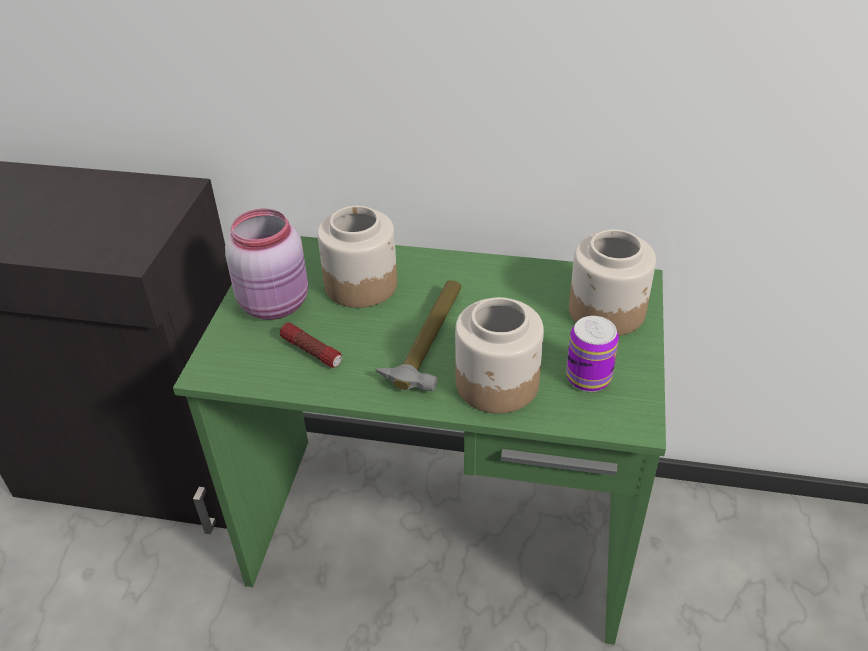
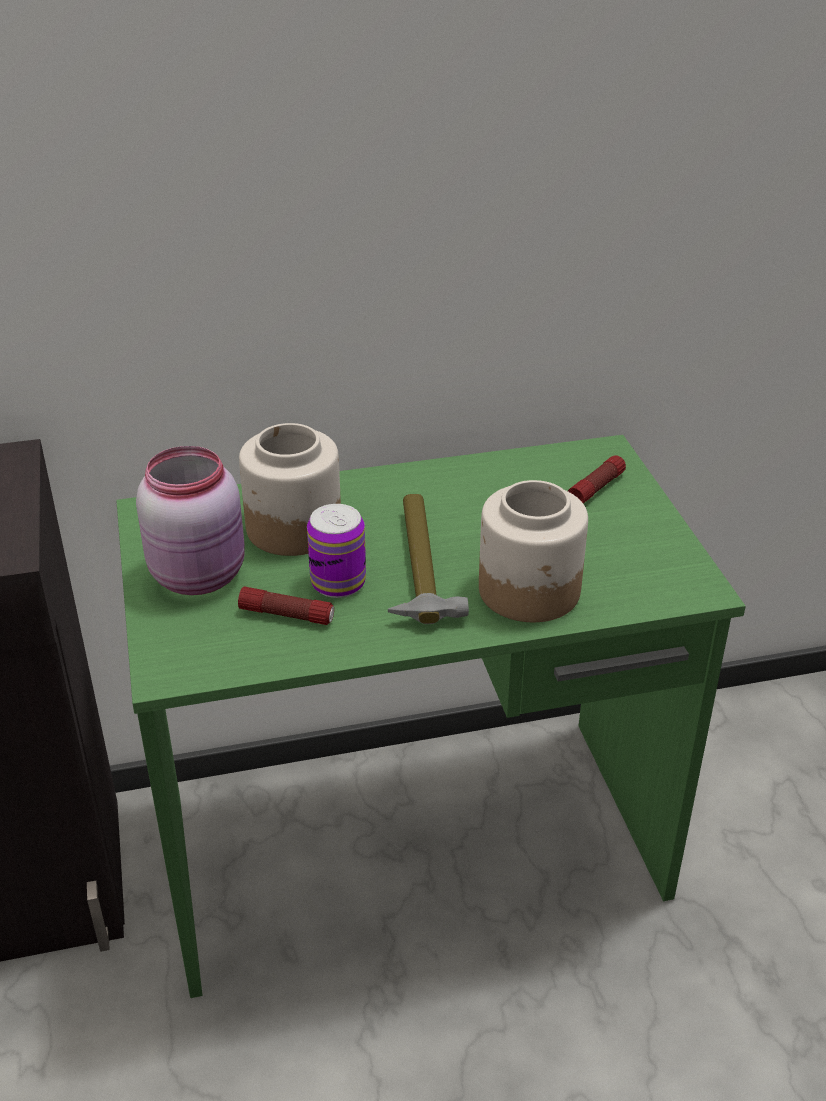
camera: 25 degrees left, 5 degrees down
can [566,316,619,392] -> can moved to [307,504,366,598]
jar [569,229,656,336] -> flashlight [568,455,626,503]

